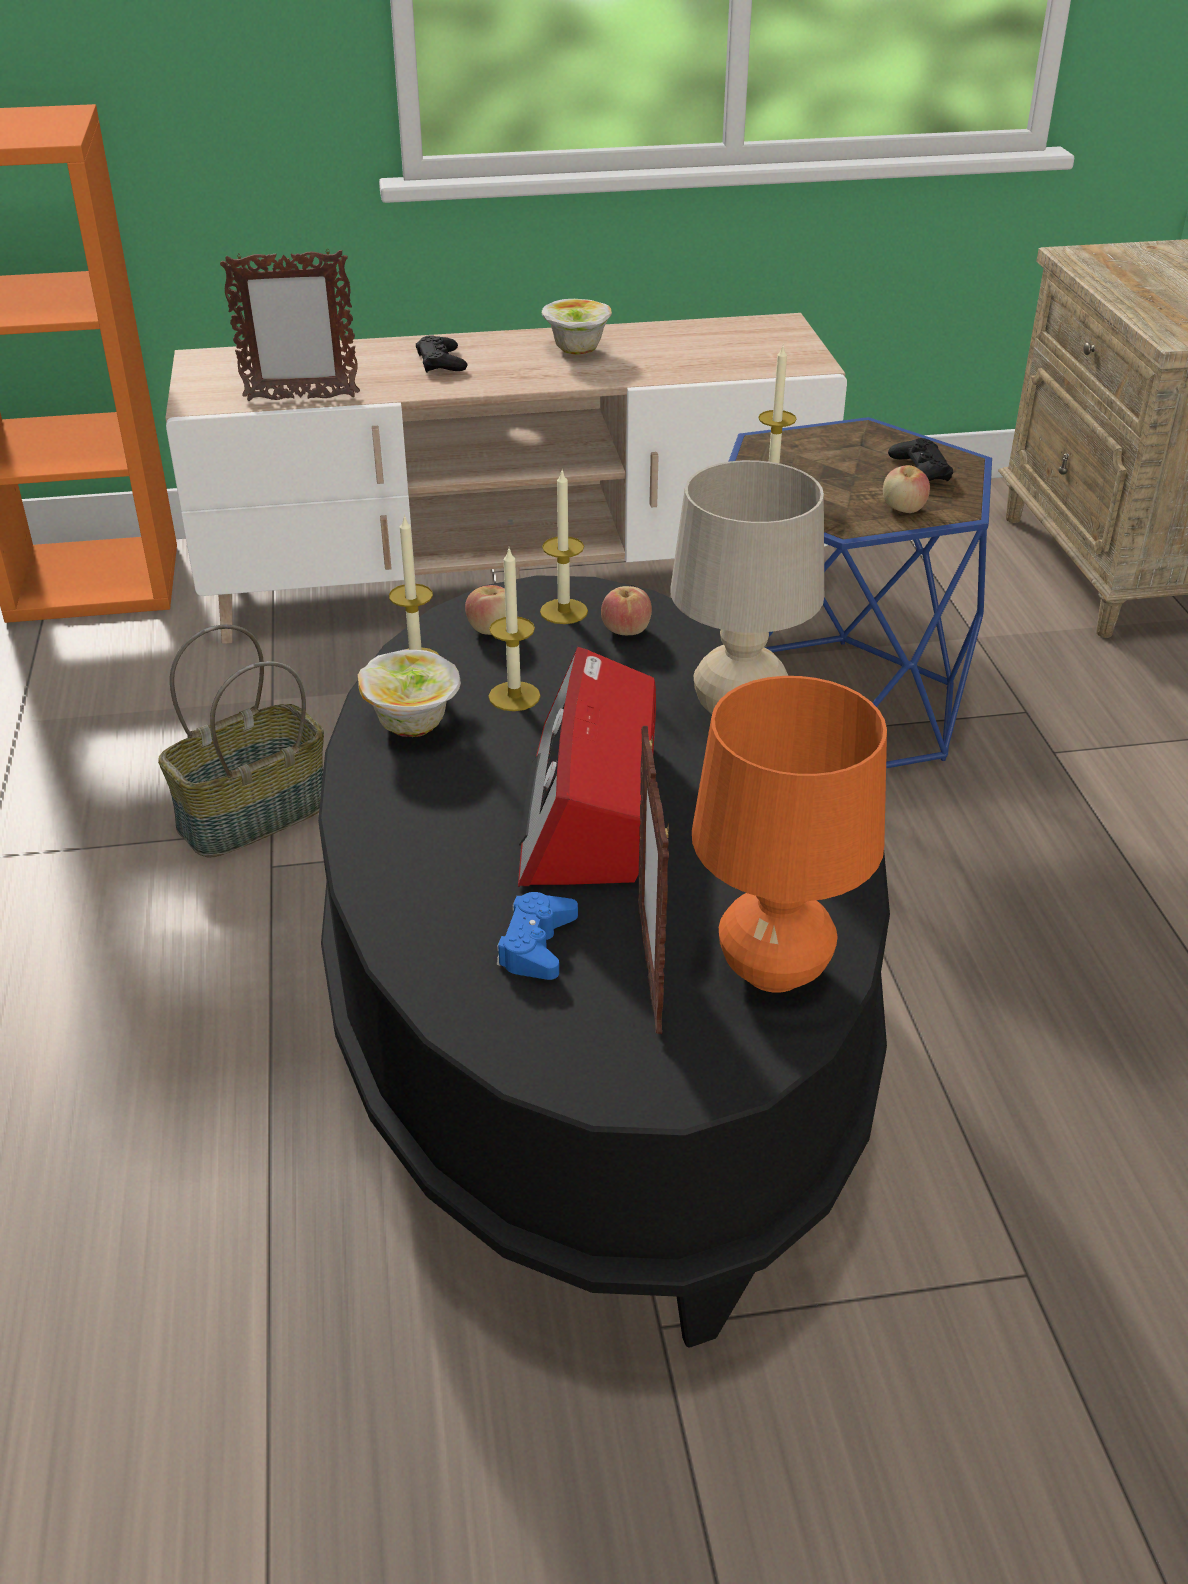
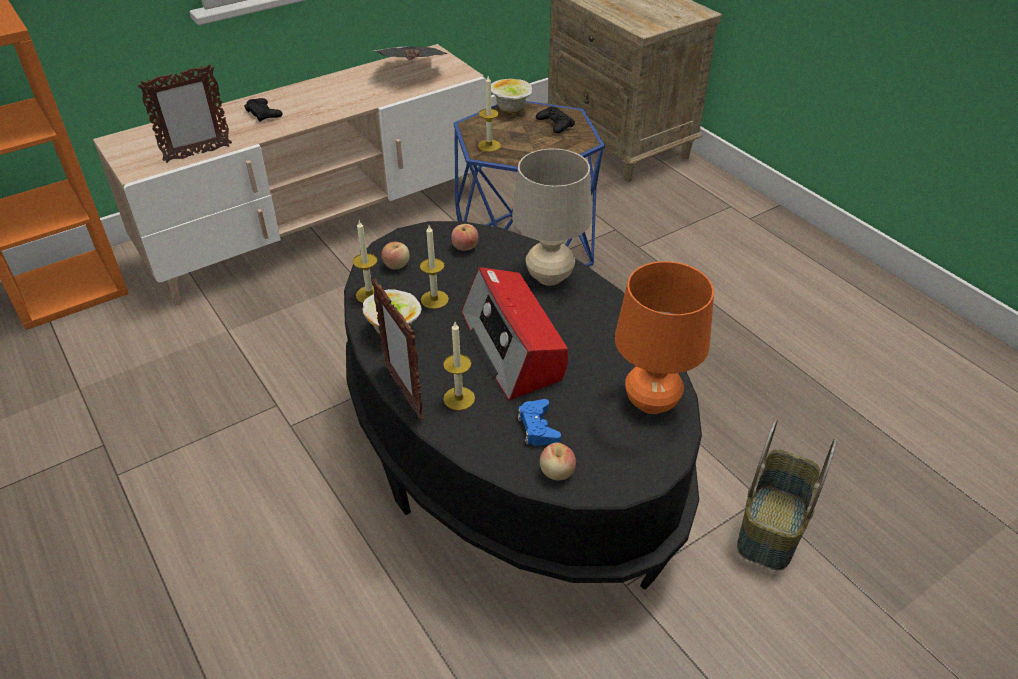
camera: 25 degrees left, 5 degrees up
basket [158,624,324,858] -> basket moved to [737,419,837,570]
candle [540,471,588,624] -> candle moved to [443,322,475,411]
bowl [542,299,612,355] -> bowl moved to [491,79,532,113]
picture frame [638,726,669,1034] -> picture frame moved to [372,279,424,420]
apple [883,465,930,513] -> apple moved to [540,442,576,480]
none -> newspaper [372,46,447,60]

